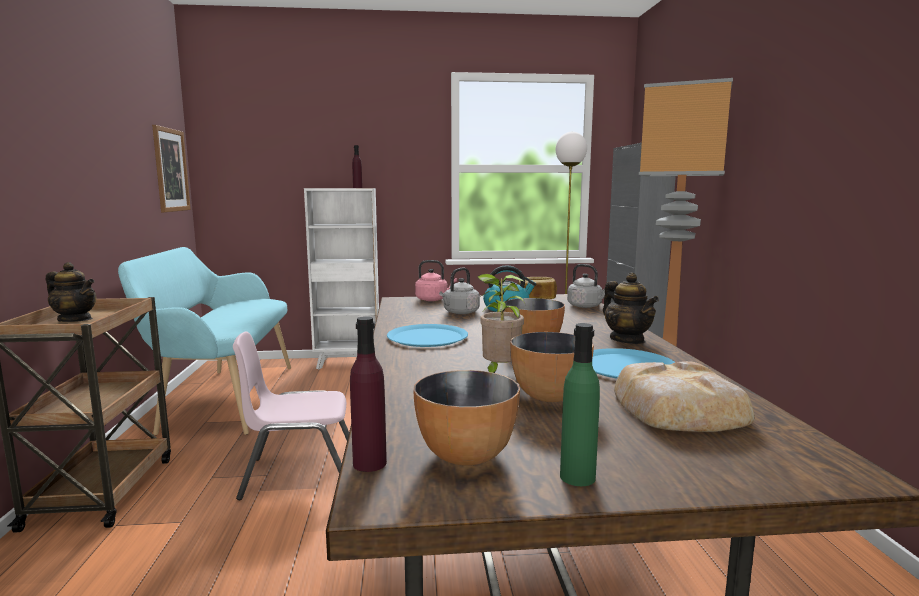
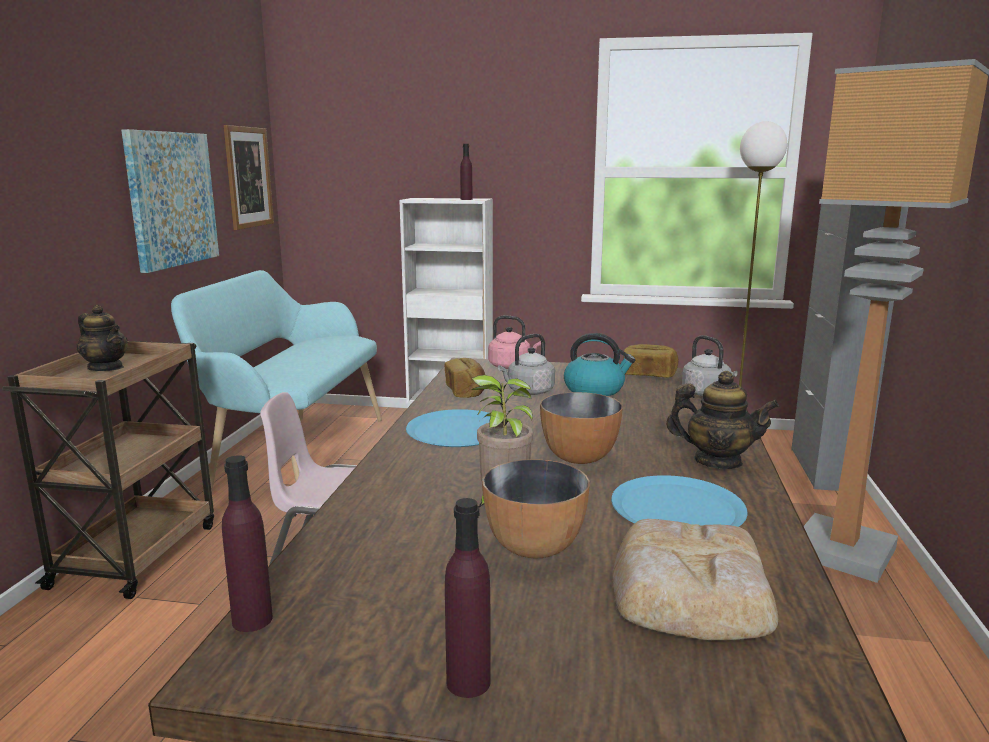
camera: 15 degrees right, 5 degrees up
bowl [413,370,520,466] -> none
green bottle [560,323,600,486] -> purple bottle [445,498,491,698]
teapot [603,273,659,344] -> teapot turned 60 degrees counterclockwise [666,371,779,469]
none -> picture [121,129,219,273]
none -> bread [445,358,485,398]

